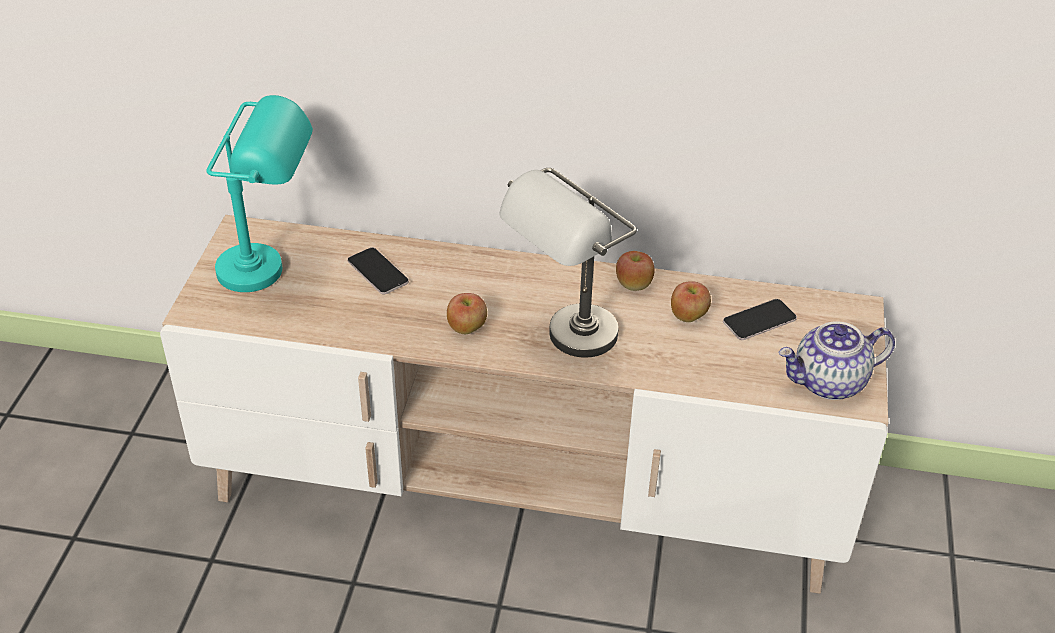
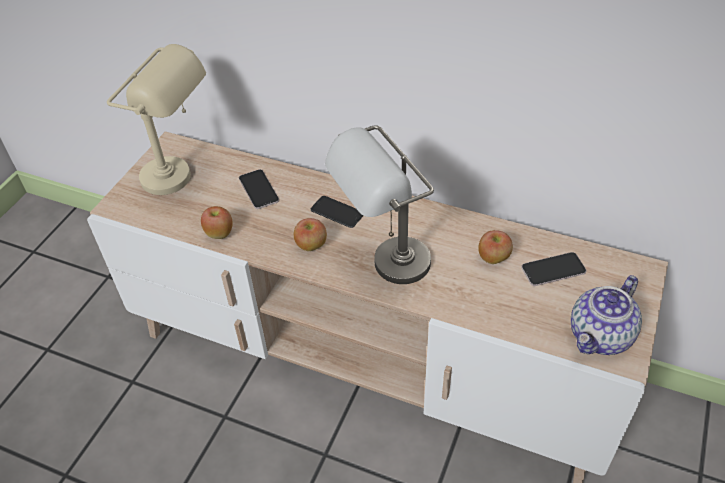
camera: 15 degrees right, 5 degrees up
turquoise table lamp [206,95,313,292] -> beige table lamp [107,44,206,195]
apple [616,251,654,291] -> apple moved to [201,206,232,239]
teapot [779,321,895,400] -> teapot turned 45 degrees counterclockwise [571,275,642,355]
none -> phone [311,196,363,228]

